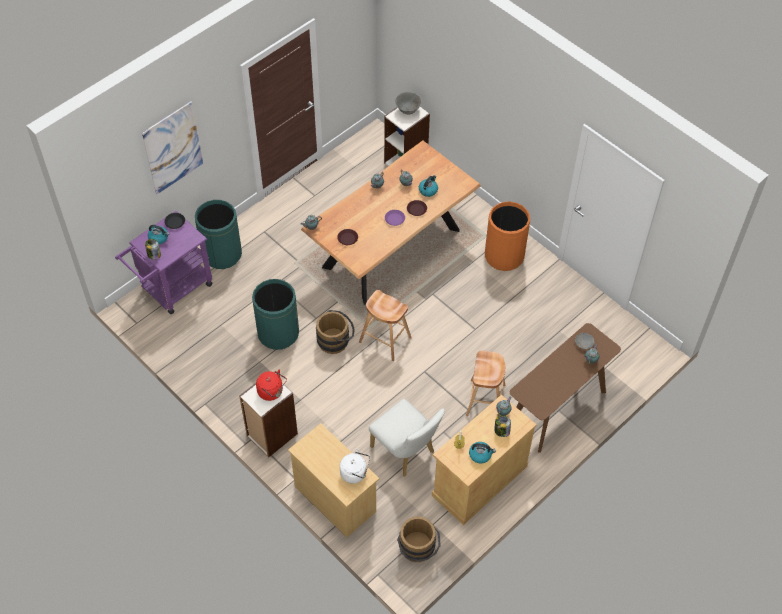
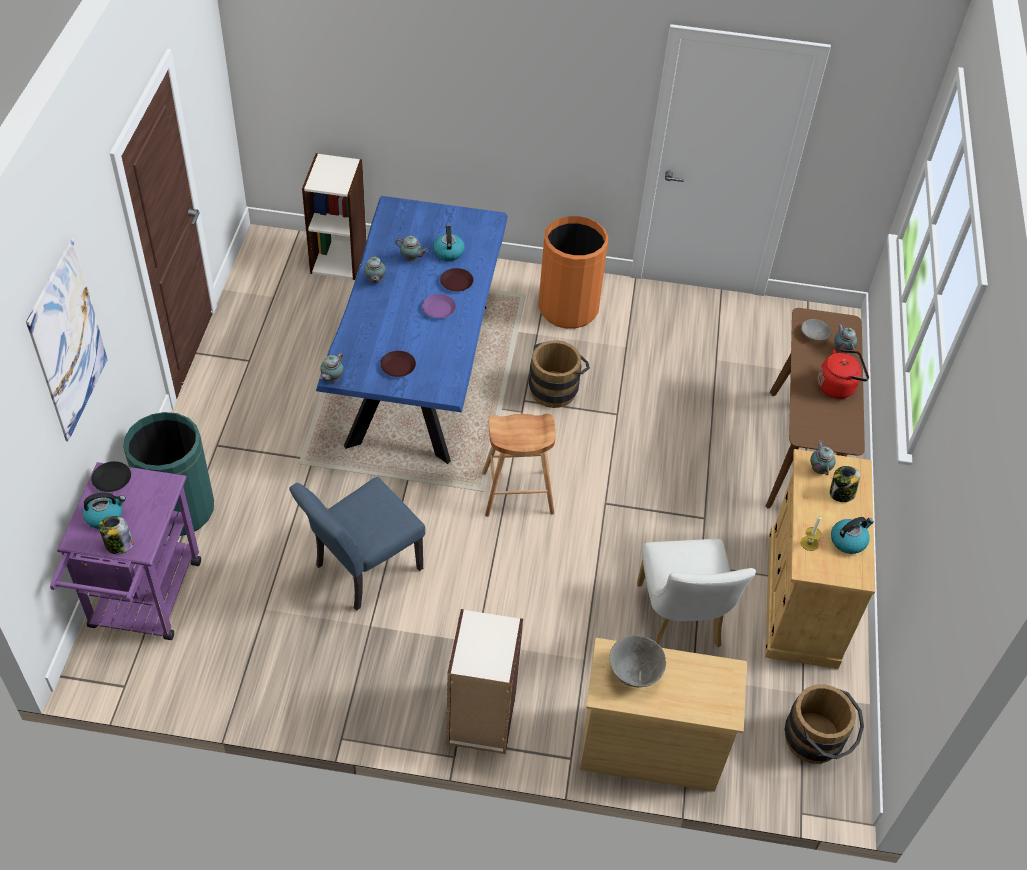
camera: 40 degrees left, 5 degrees down
green trash can [252,279,299,350] -> blue chair [289,477,425,610]
red kettle [256,369,287,401] -> red kettle moved to [818,349,869,399]
brown dining table [301,140,481,305] -> blue dining table [316,196,508,464]
brown bucket [316,310,355,354] -> brown bucket moved to [529,340,590,408]
white kettle [340,449,370,483] -> none
white chair [369,399,445,477] -> white chair turned 75 degrees clockwise [637,539,756,647]
grey bowl [395,92,422,114] -> grey bowl moved to [610,635,666,687]
brown stool [466,351,506,416] -> none

